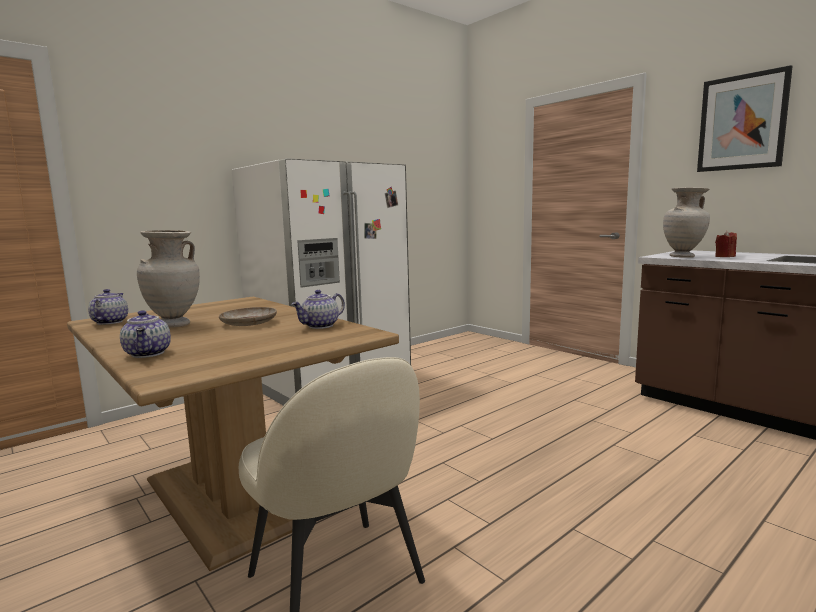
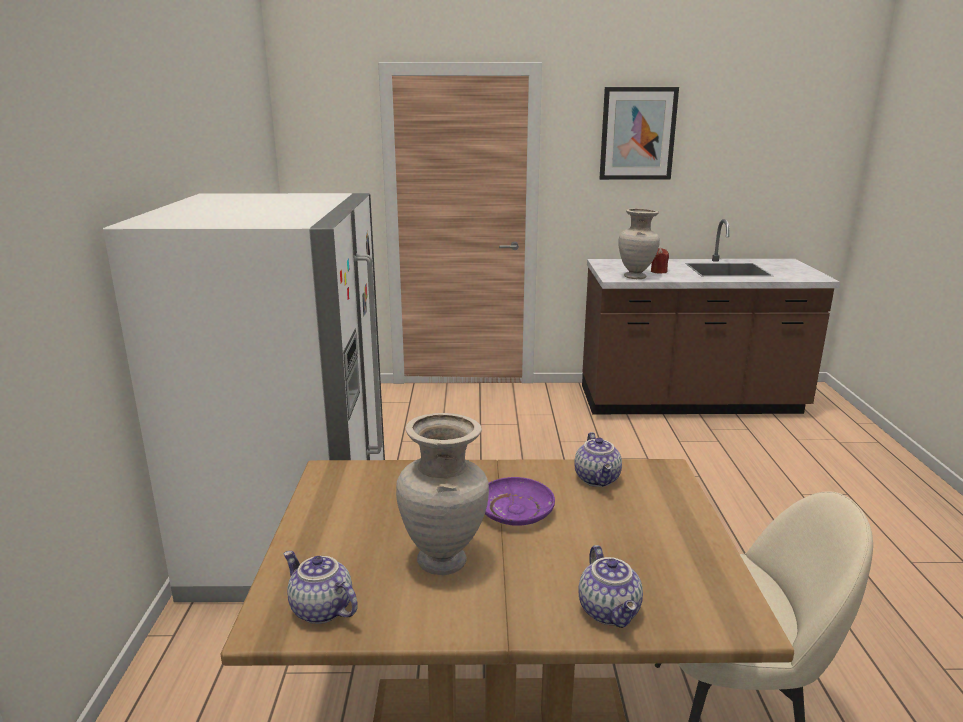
camera: 50 degrees left, 10 degrees up
teapot [120,310,171,358] -> teapot turned 60 degrees clockwise [578,545,643,628]
beige plate [219,307,277,326] -> purple plate [485,477,555,526]

